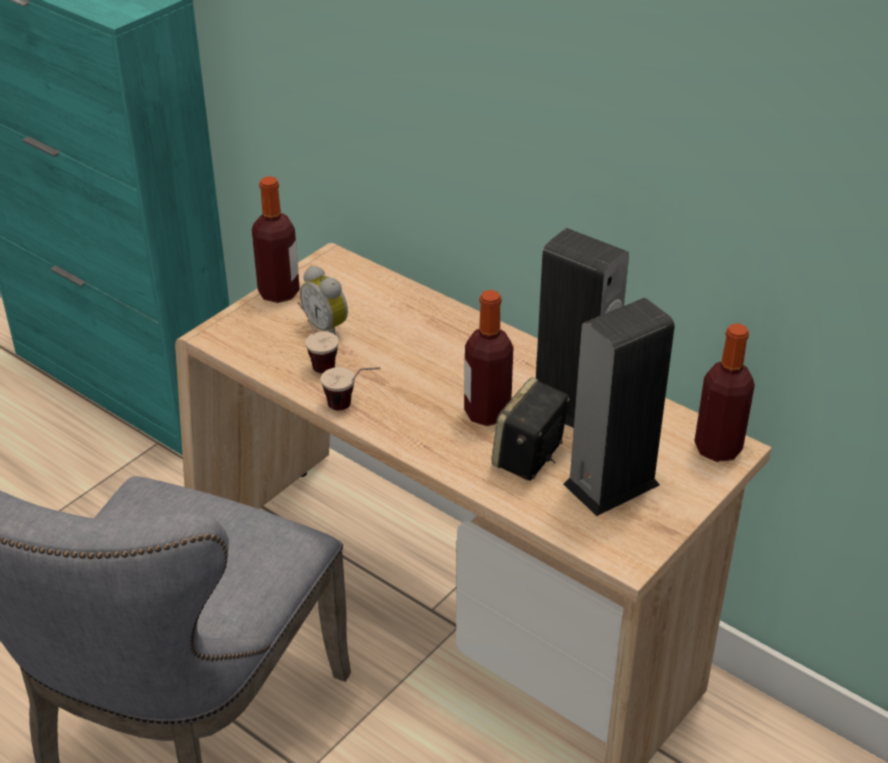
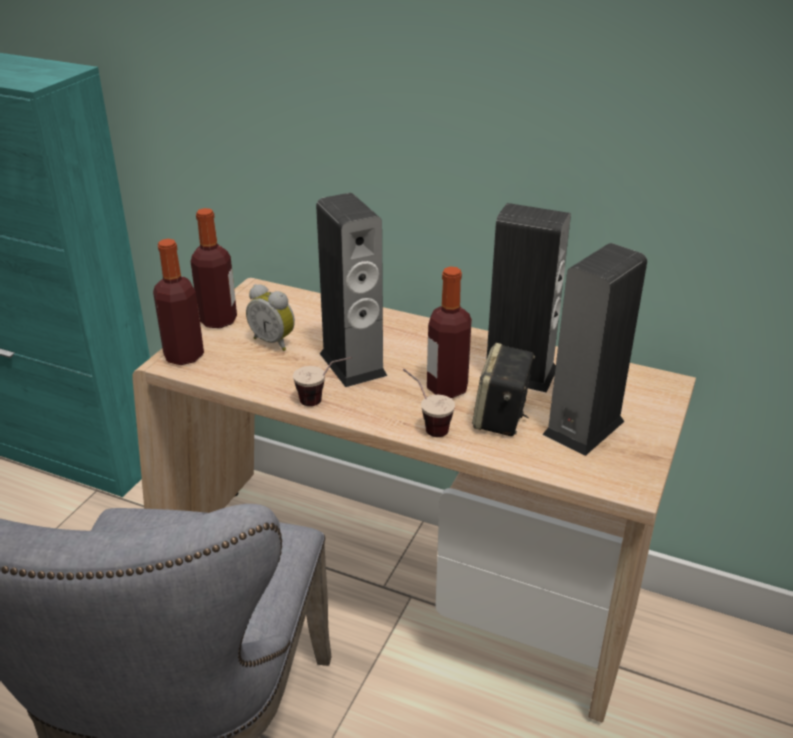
camera: 15 degrees left, 5 degrees down
cup [297,302,339,373] -> cup moved to [403,369,455,437]
bottle [694,323,755,462] -> bottle moved to [153,239,204,365]
none -> speaker [316,193,387,387]

